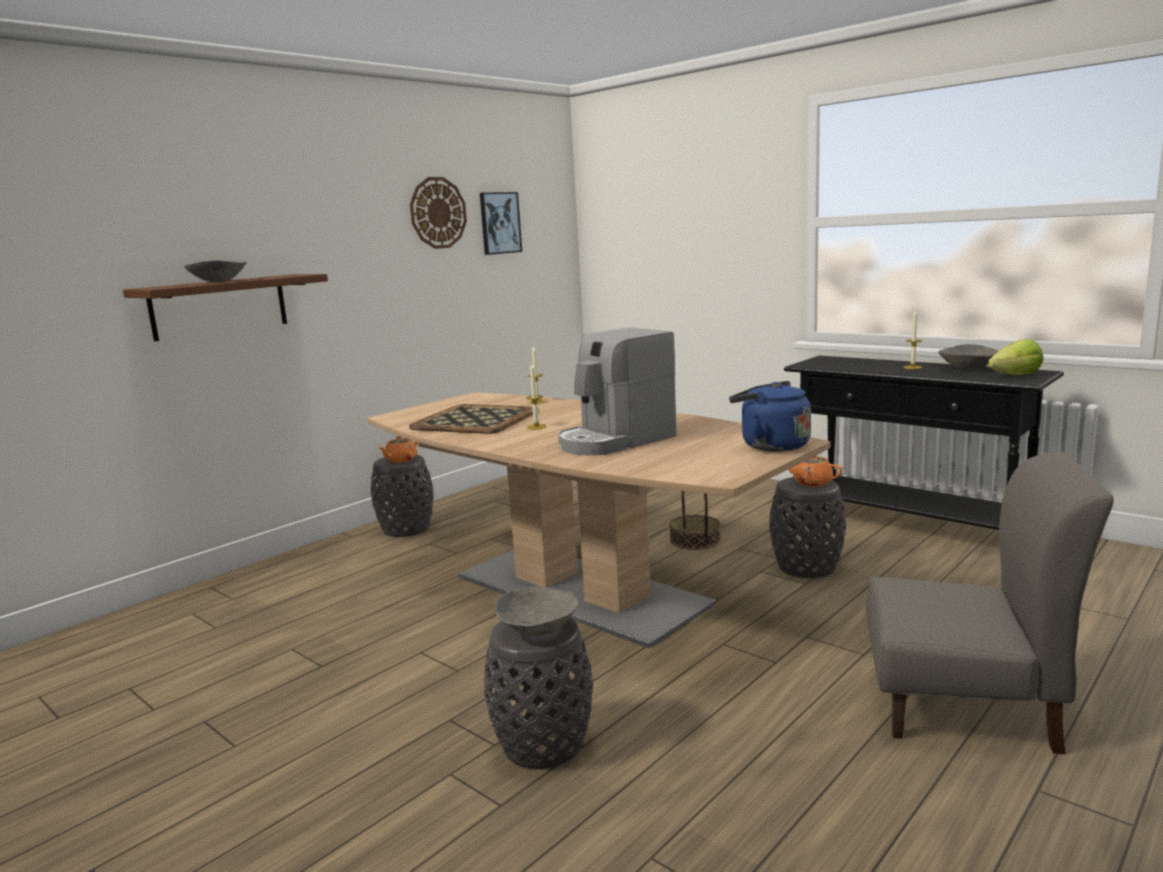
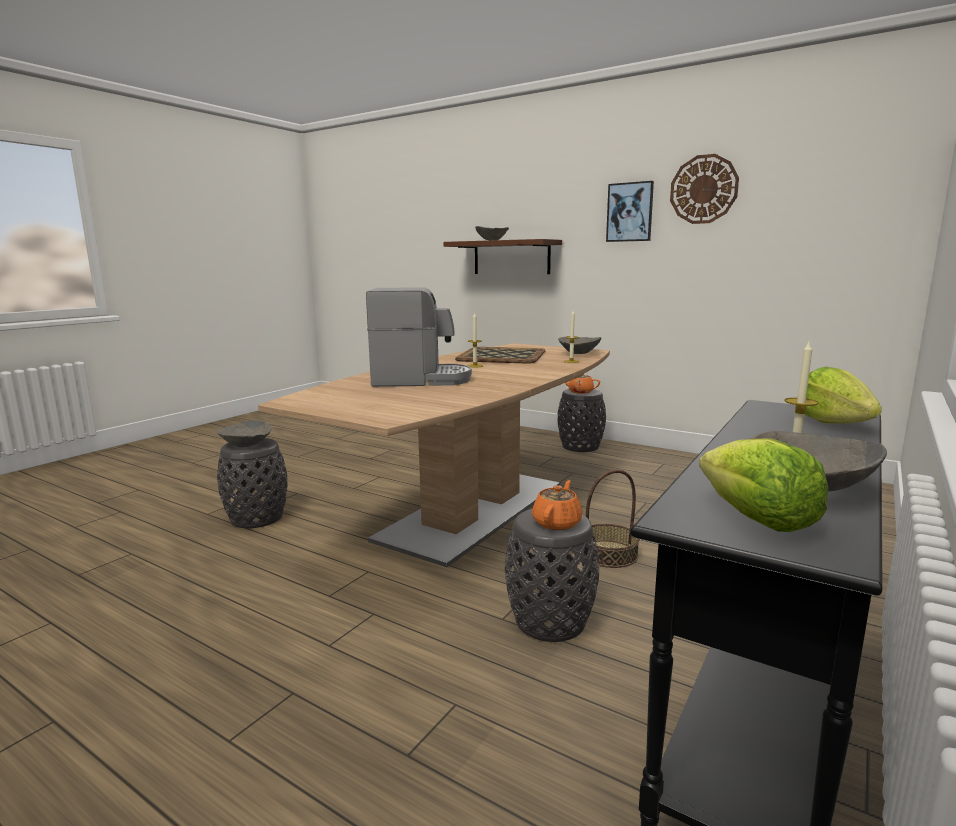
camera: 80 degrees right, 0 degrees up
picture [480,192,522,255] -> picture moved to [606,181,654,242]
coffee machine [558,327,676,456] -> coffee machine turned 135 degrees clockwise [366,287,472,387]
blue kettle [729,381,811,452] -> none
grey chair [866,452,1114,754] -> none
none -> grey bowl [558,336,602,354]
none -> lettuce [797,367,882,424]

